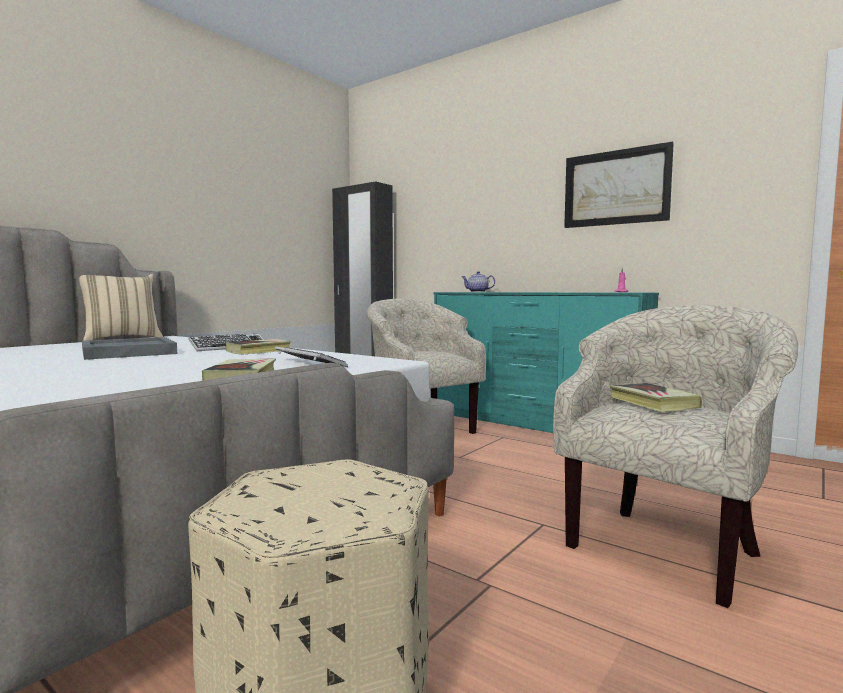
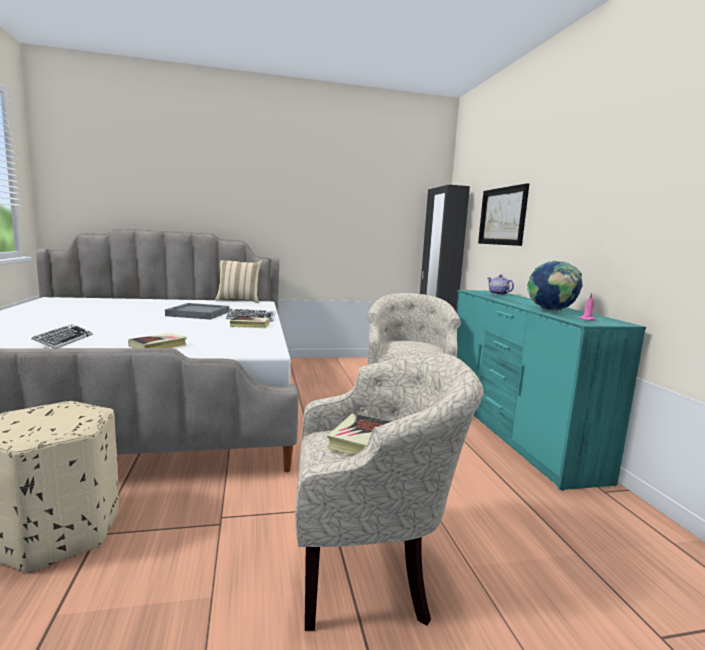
camera: 40 degrees right, 5 degrees up
keyboard [275,347,348,367] -> keyboard moved to [32,324,93,348]
picture [564,142,674,228] -> picture moved to [478,183,529,246]
none -> globe [527,260,583,312]

